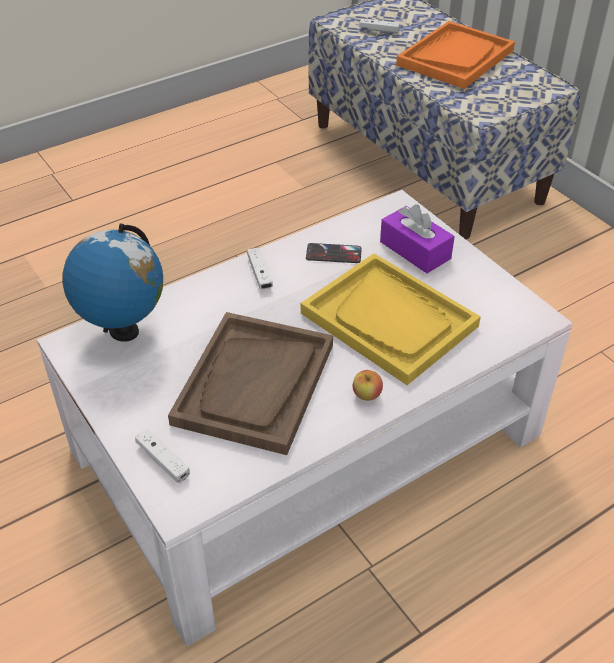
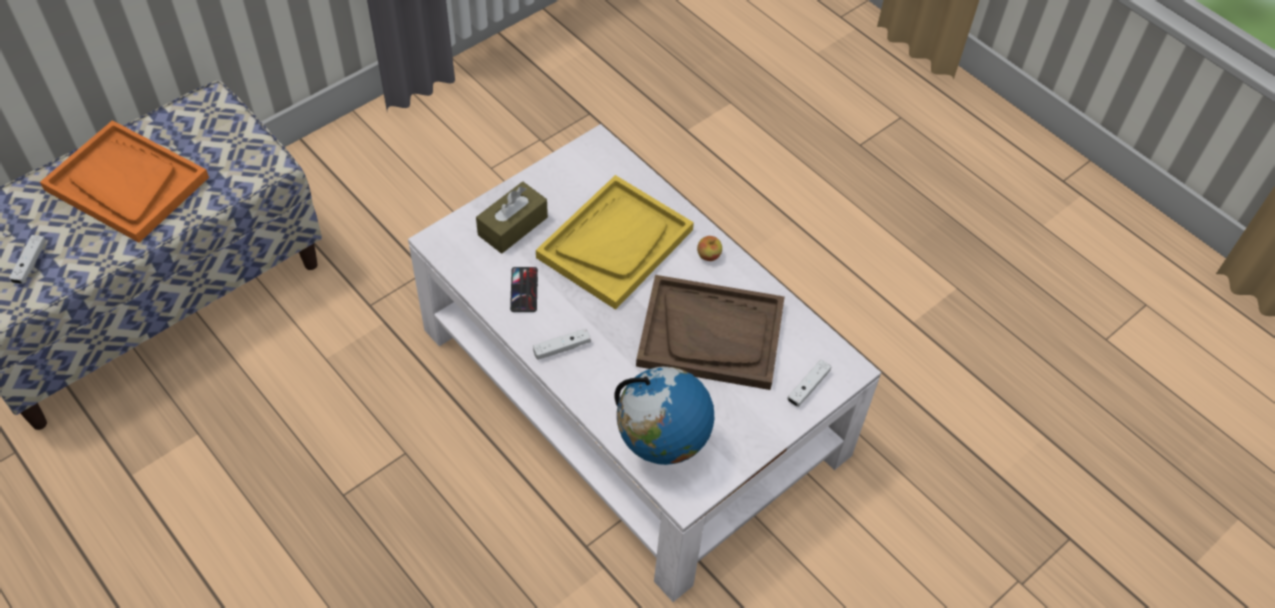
camera: 100 degrees left, 10 degrees up
purple tissue box [380,204,455,273] -> brown tissue box [476,182,548,254]

